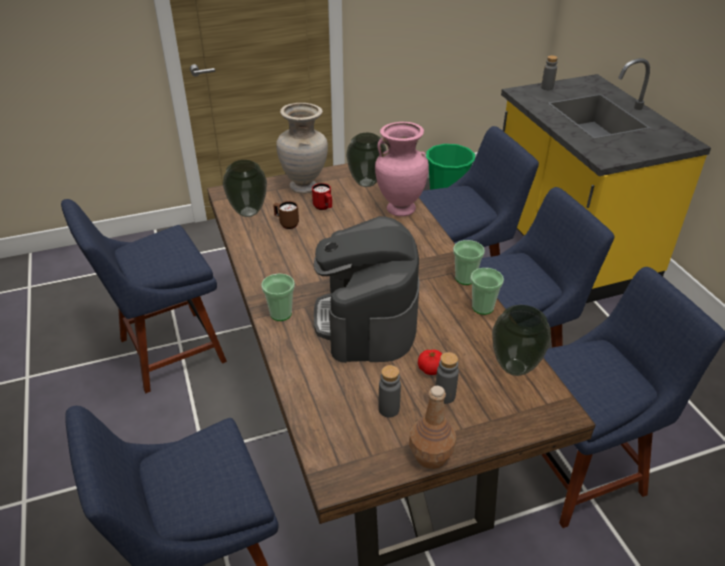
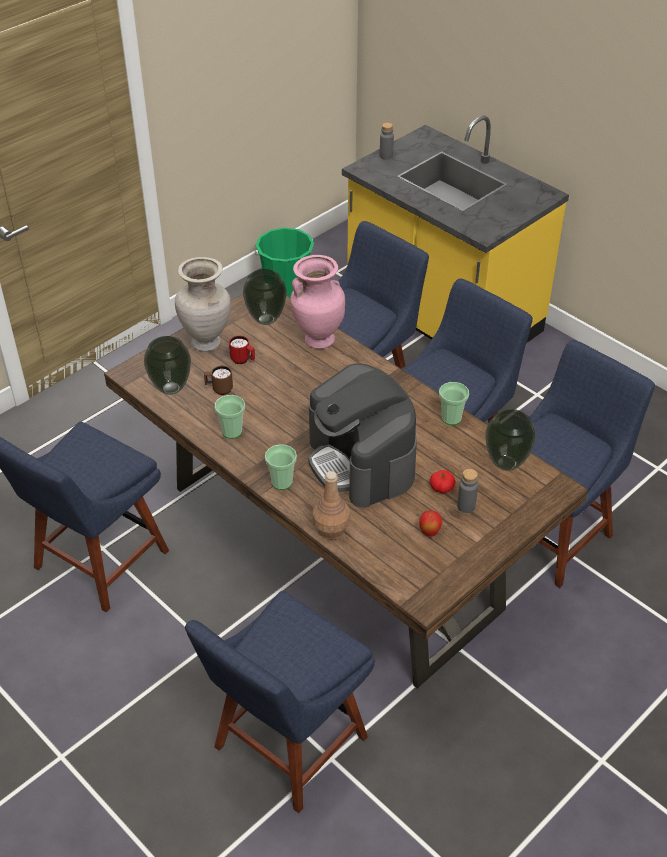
camera: 25 degrees left, 5 degrees up
grey bottle [378,365,401,417] -> apple [419,510,442,537]
brown bottle [409,386,456,469] -> brown bottle moved to [312,471,350,540]
cup [453,240,485,285] -> cup moved to [215,395,245,439]

